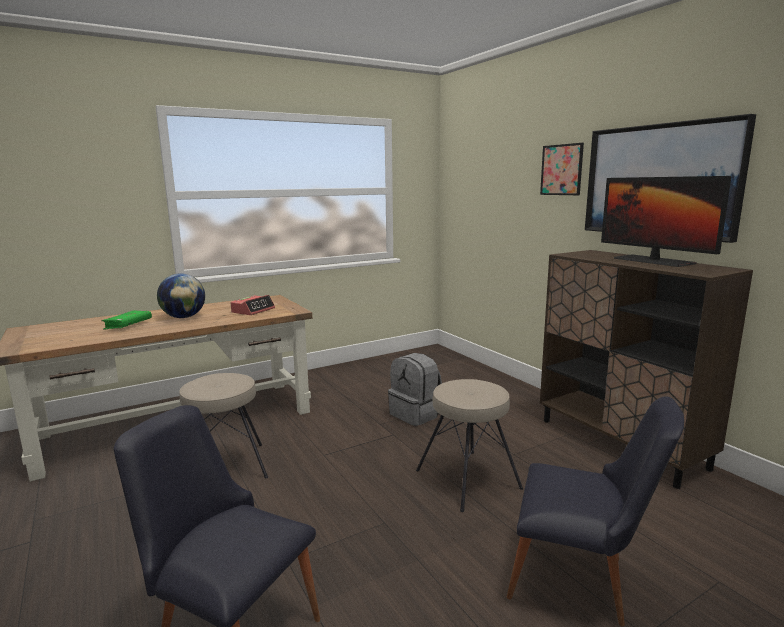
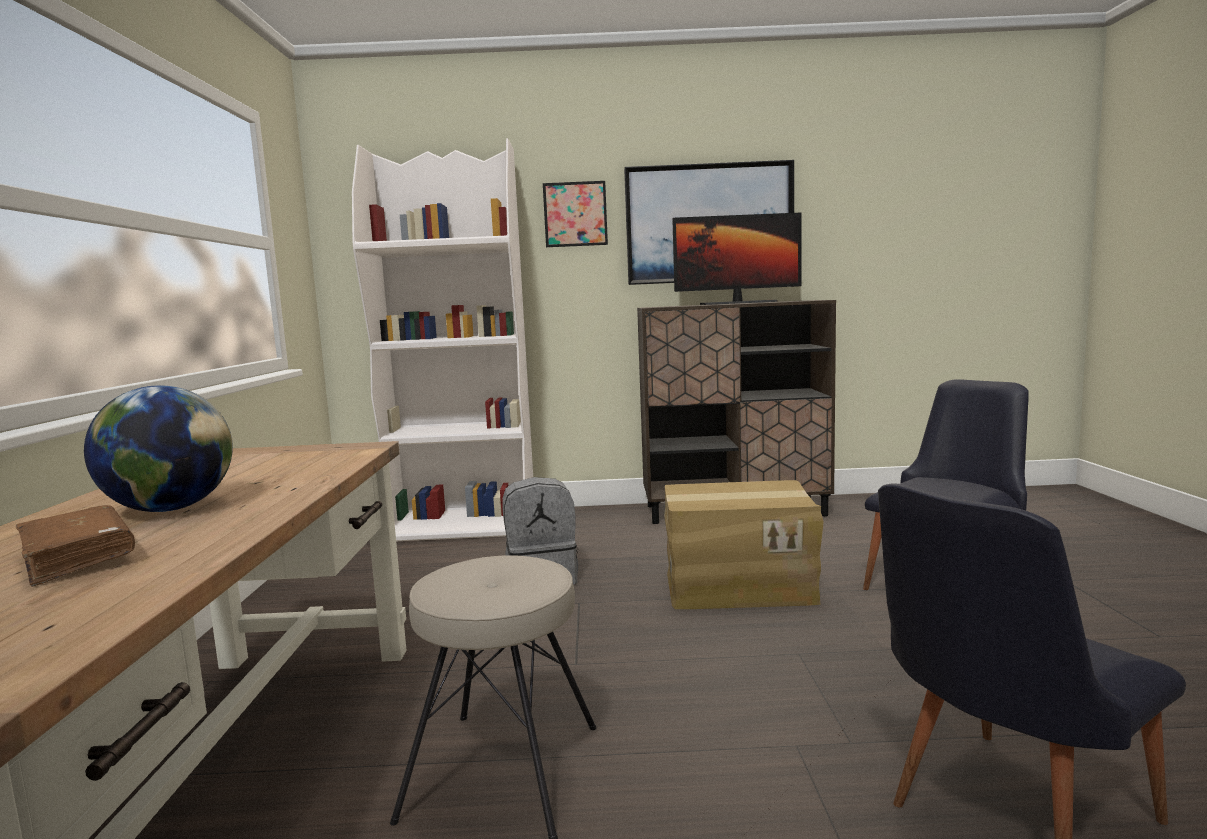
camera: 60 degrees left, 5 degrees down
green book [101,311,152,329] -> brown book [16,505,135,587]
alarm clock [230,295,275,315] -> none
beige stool [416,379,523,512] -> cardboard box [664,480,823,609]
none -> white bookcase [352,138,533,541]

